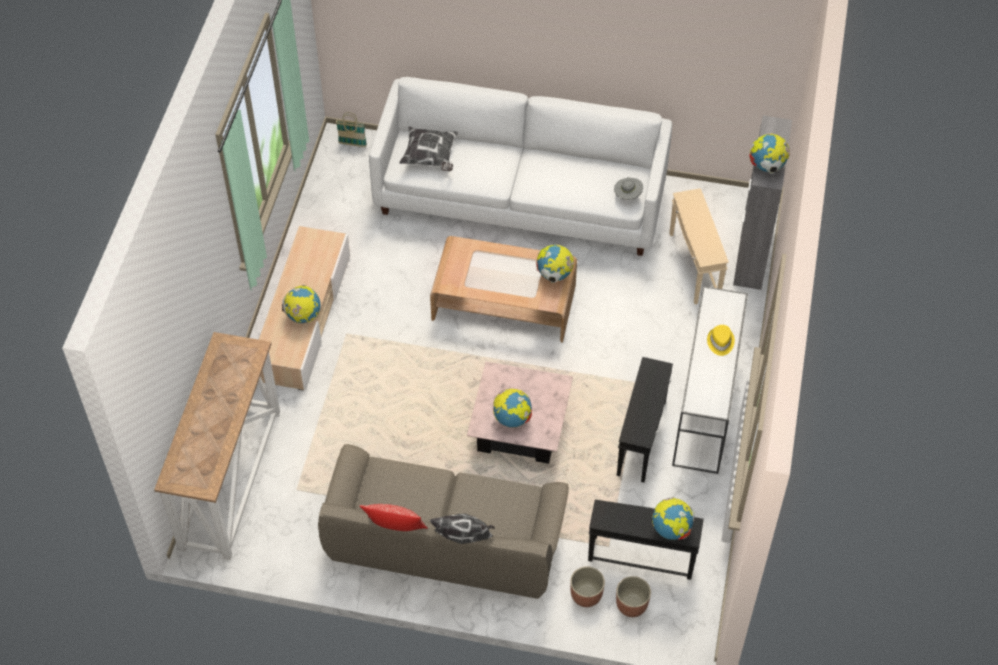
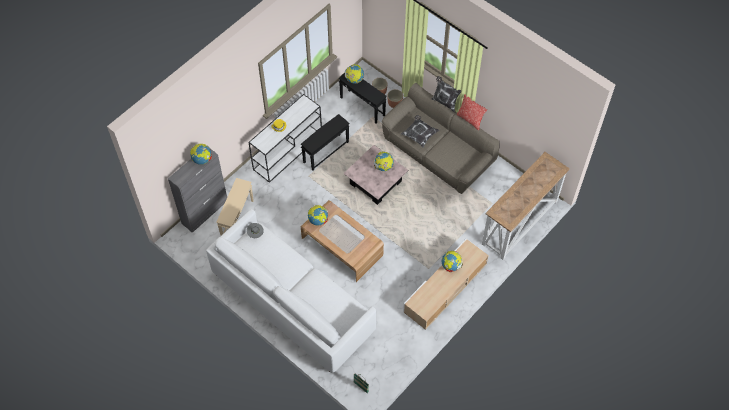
camera: 150 degrees left, 5 degrees up
pillow [399,126,458,172] -> pillow moved to [401,115,440,148]

